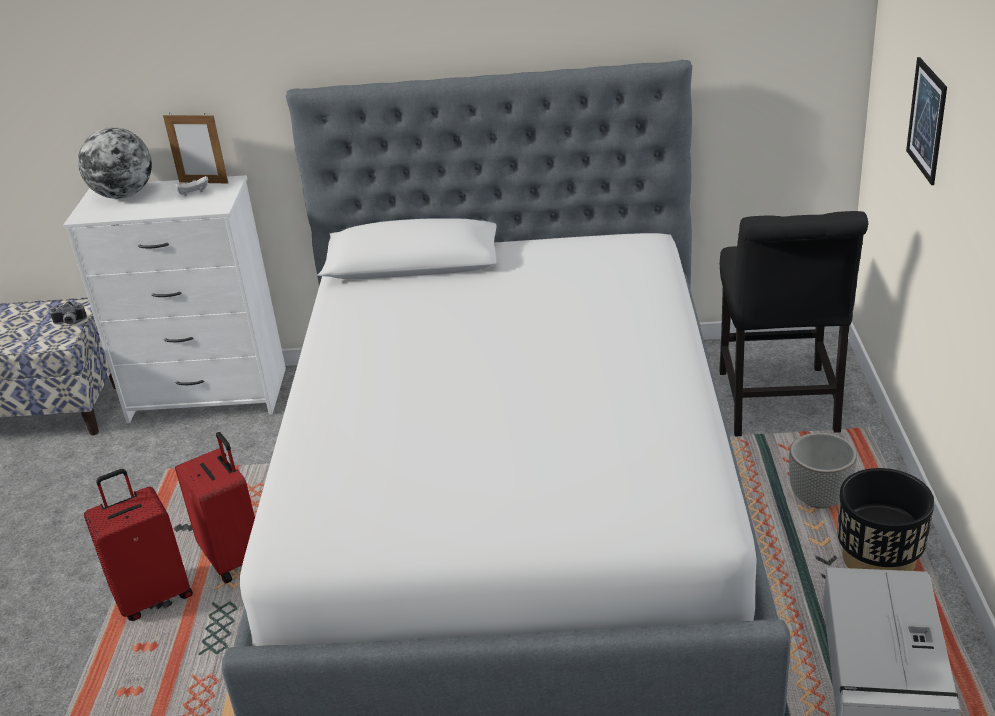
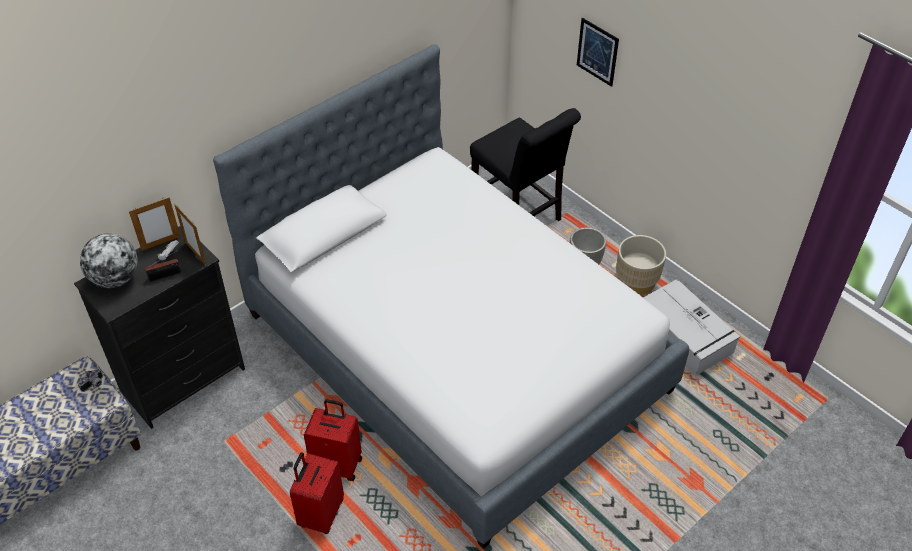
camera: 45 degrees left, 15 degrees up
white dresser [63,175,286,423] -> black dresser [74,226,245,429]
black planter [837,468,935,571] -> beige planter [616,235,666,295]
none -> radio [145,250,181,282]
none -> picture frame [174,204,206,265]

